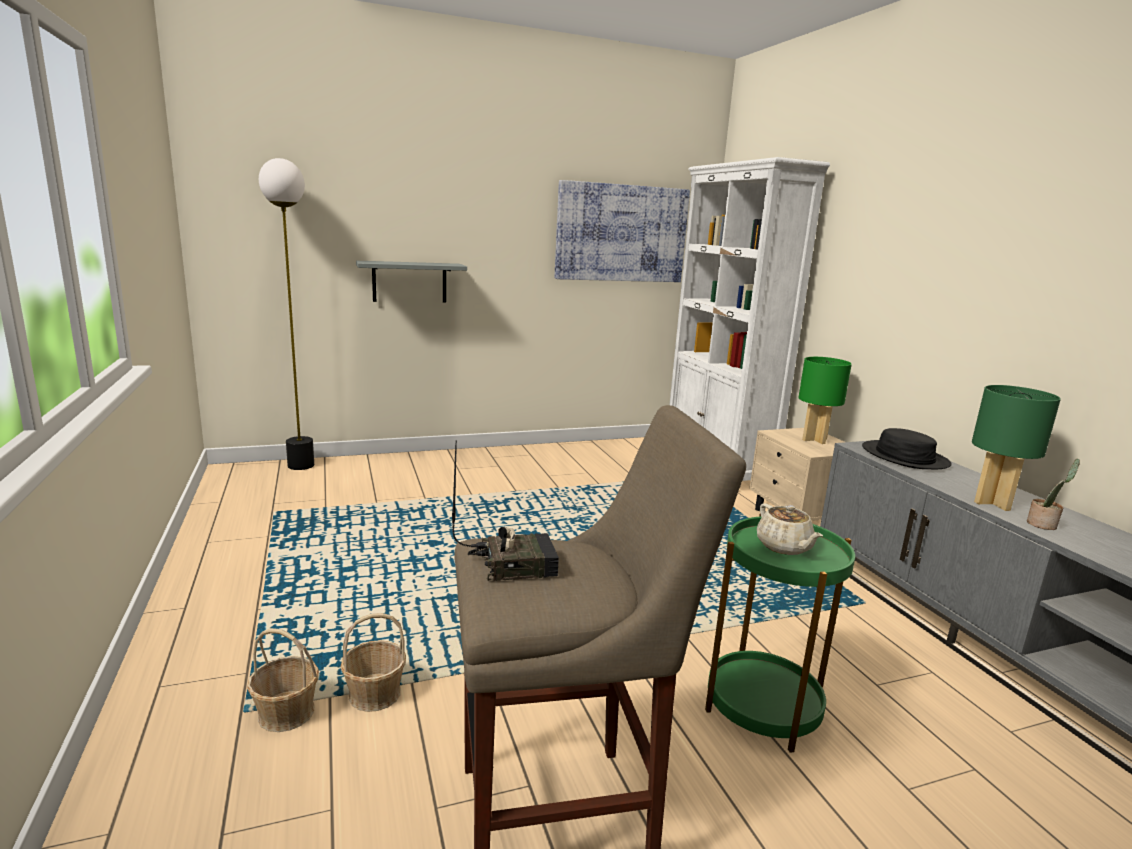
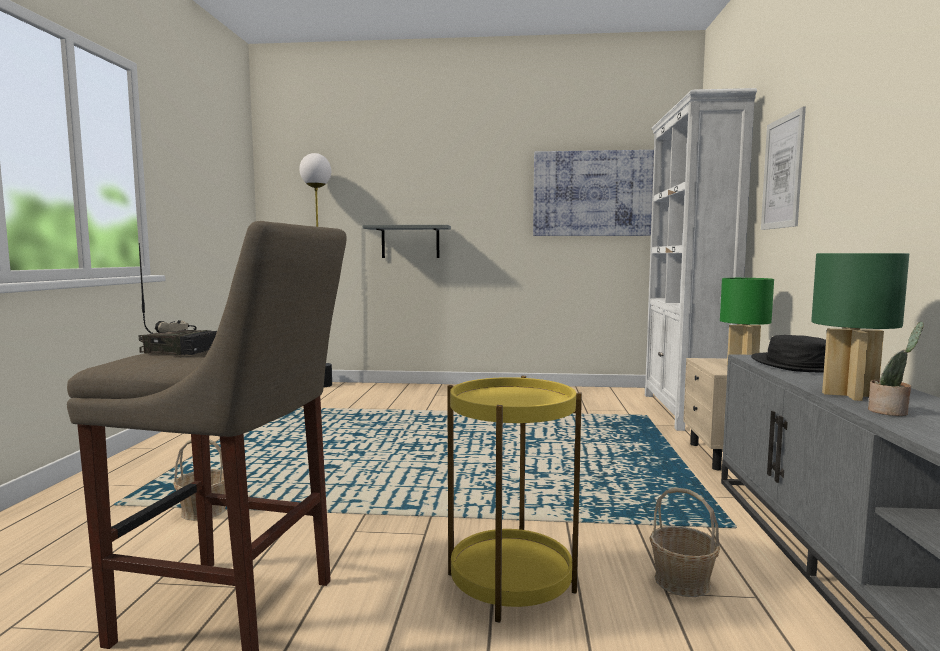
camera: 25 degrees right, 10 degrees down
basket [247,628,319,732] -> basket moved to [650,488,720,597]
green side table [705,514,855,753] -> yellow side table [447,376,582,622]
beige teapot [757,503,823,555] -> none
none -> picture [761,107,806,230]

